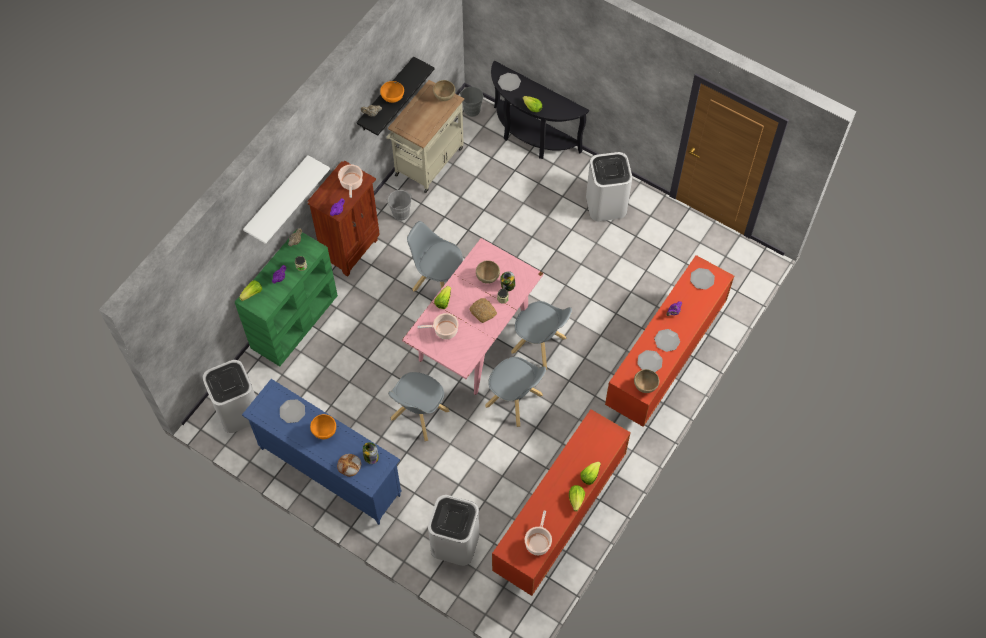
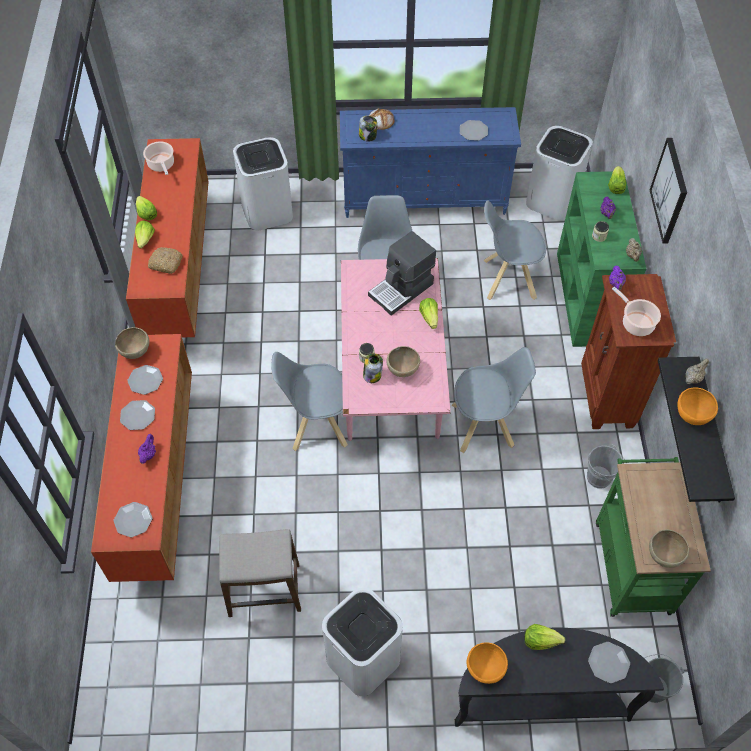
camera: 145 degrees right, 5 degrees down
white shelf [243,155,330,244] -> picture [650,138,687,244]
orange bowl [310,414,336,439] -> orange bowl moved to [467,642,508,684]
beige cart [386,80,464,193] -> green cart [596,457,711,617]
cooking pot [418,313,459,339] -> coffee machine [368,231,436,316]
bread [470,298,497,323] -> bread moved to [148,247,182,274]
grey chair [485,357,546,427] -> grey chair moved to [483,201,546,300]
none -> stool [219,529,301,617]

